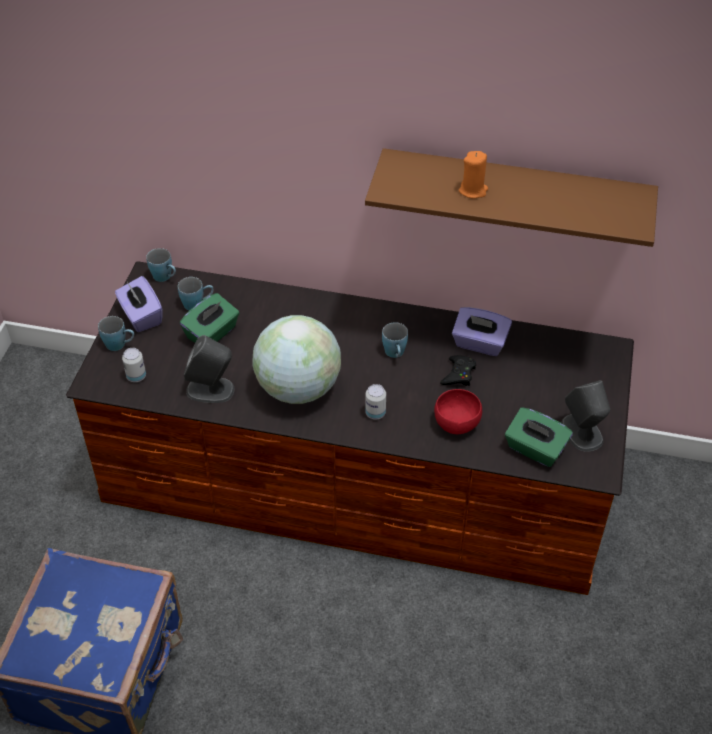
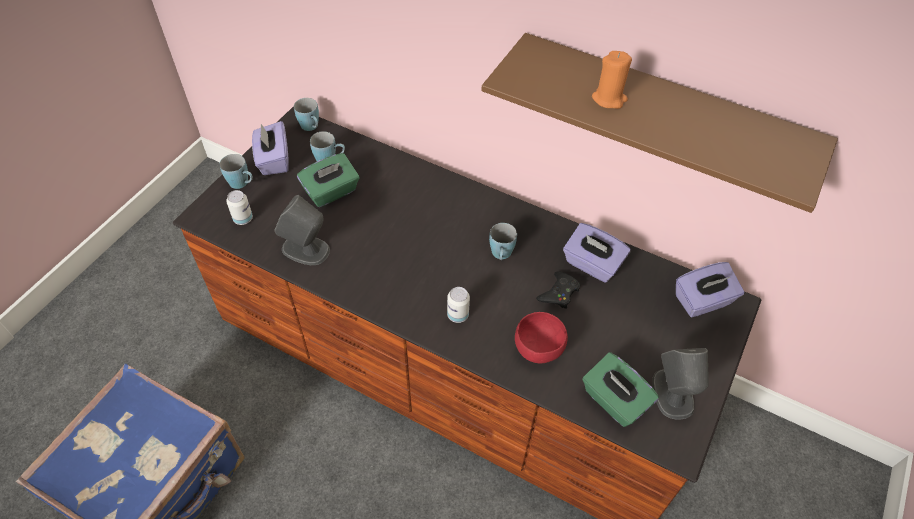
camera: 15 degrees right, 5 degrees up
globe [252,315,341,404] -> none
none -> purple tissue box [676,262,744,317]

